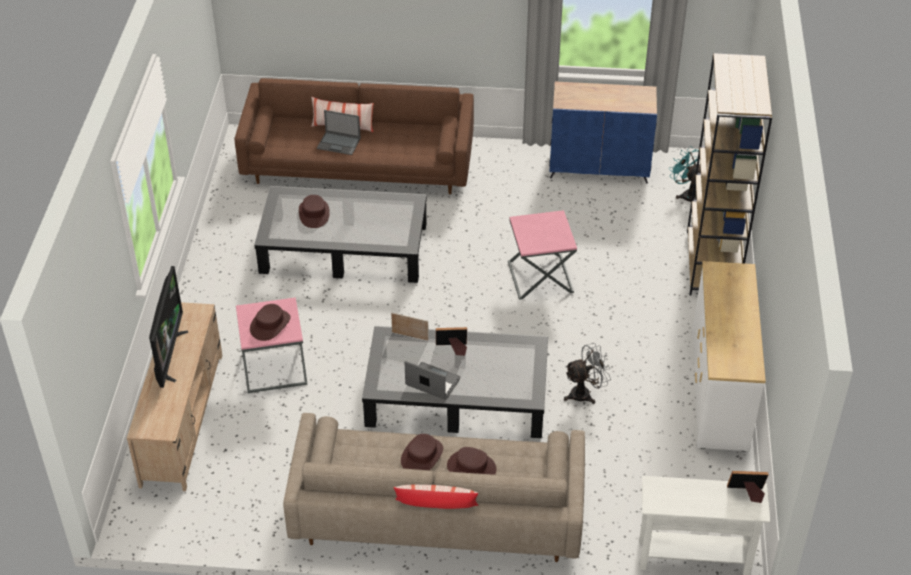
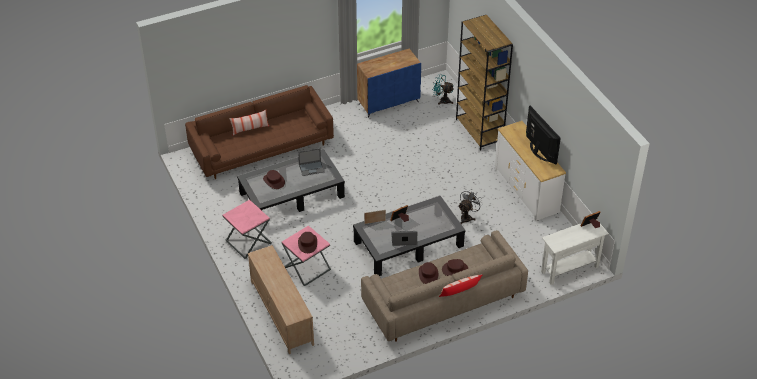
camera: 30 degrees left, 0 degrees up
television [149,266,188,388] -> television moved to [526,106,561,164]
laptop [317,110,361,155] -> laptop moved to [298,148,324,176]
pink side table [508,210,577,300] -> pink side table moved to [222,200,272,259]

